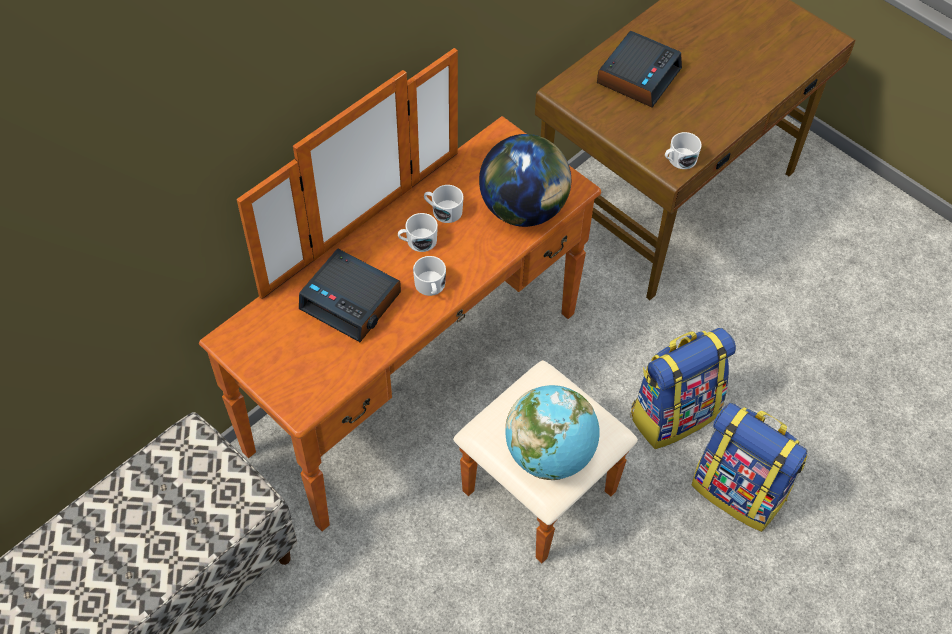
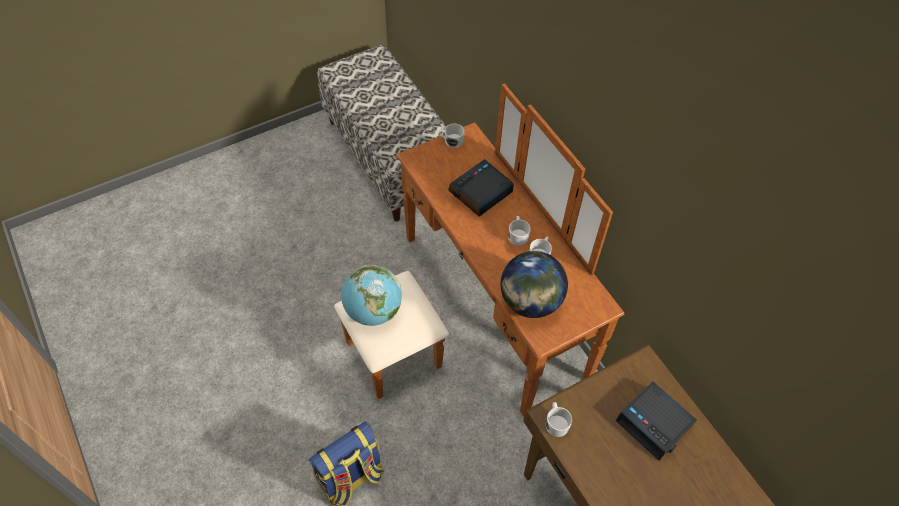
camera: 105 degrees right, 0 degrees up
white mug [413,256,446,296] -> white mug moved to [439,124,465,148]
backpack [630,328,736,449] -> none

